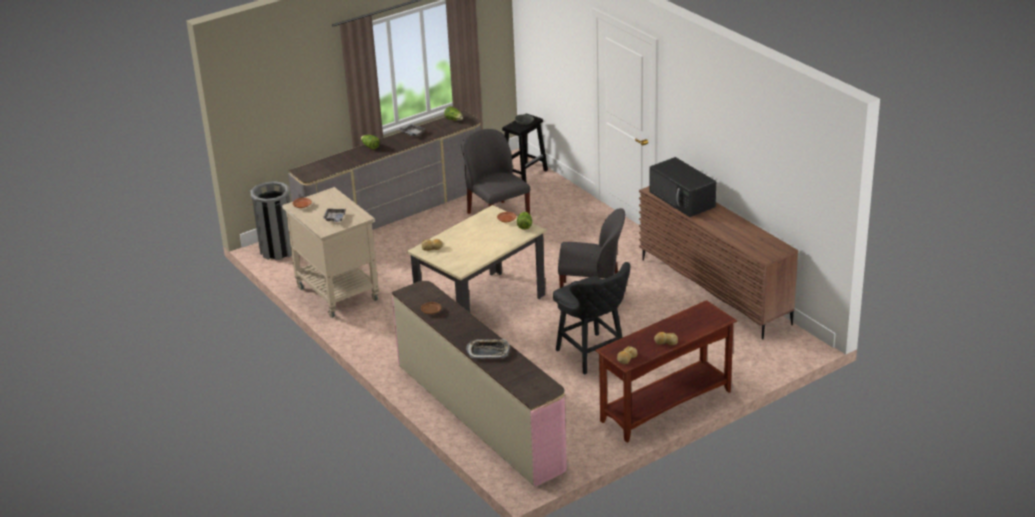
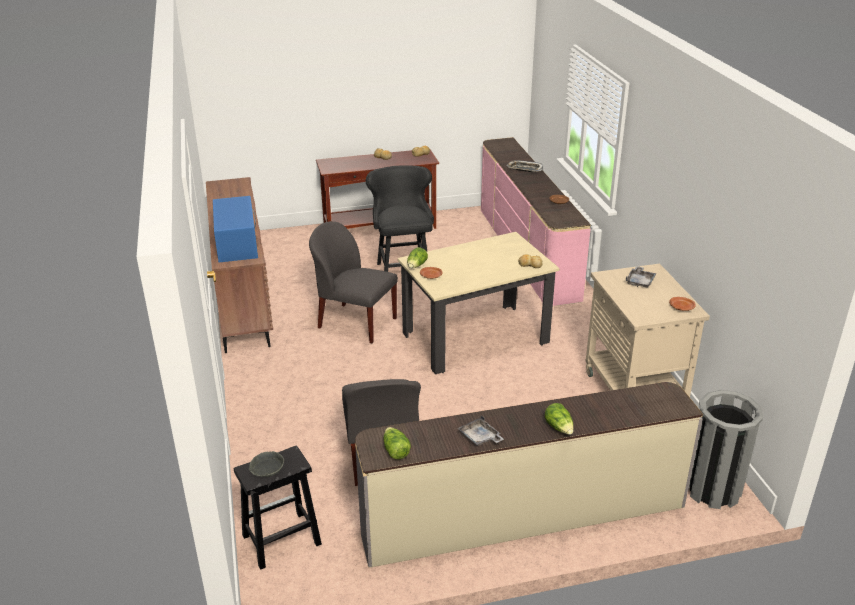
camera: 160 degrees left, 0 degrees up
black microwave [649,157,716,217] -> blue microwave [213,196,258,262]

